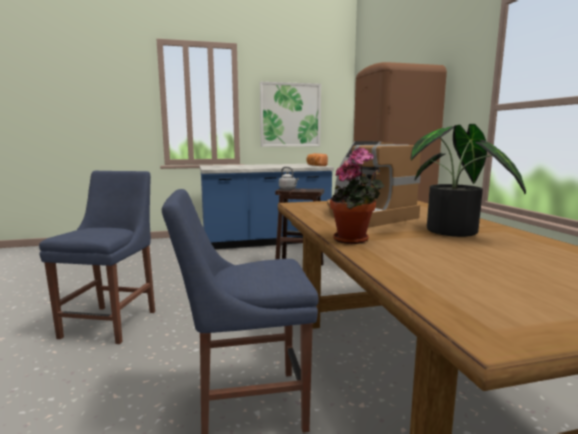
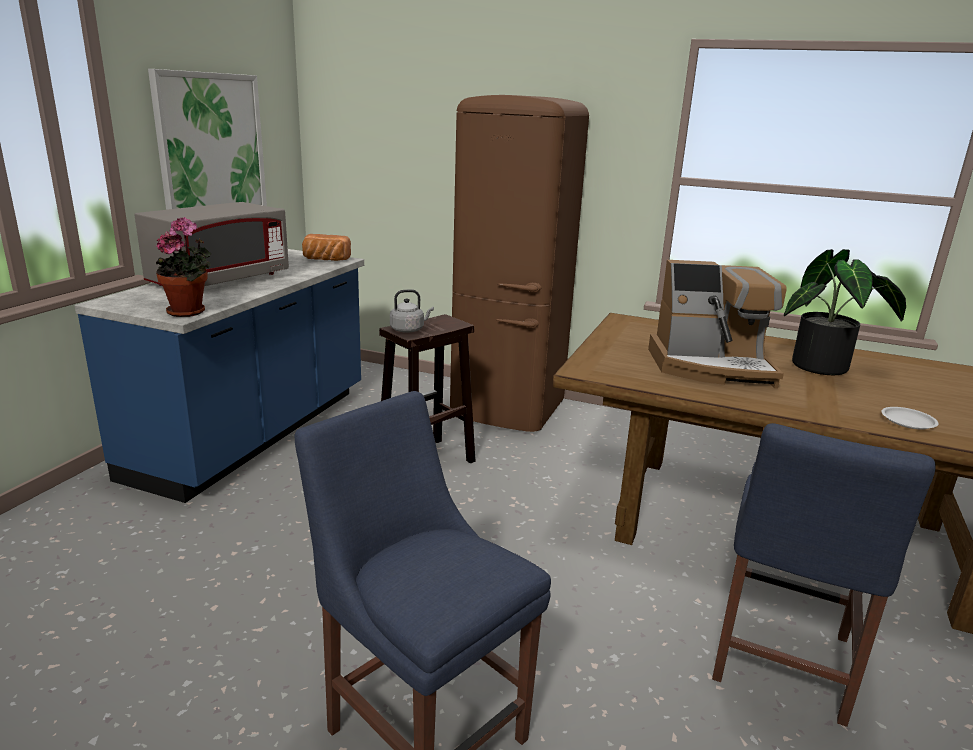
camera: 55 degrees left, 10 degrees up
potted plant [330,147,385,244] -> potted plant moved to [156,217,212,317]
none -> grey microwave [134,202,289,286]
none -> white plate [881,407,939,429]

